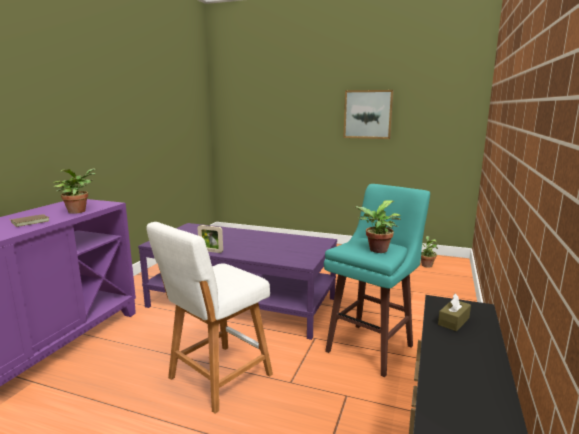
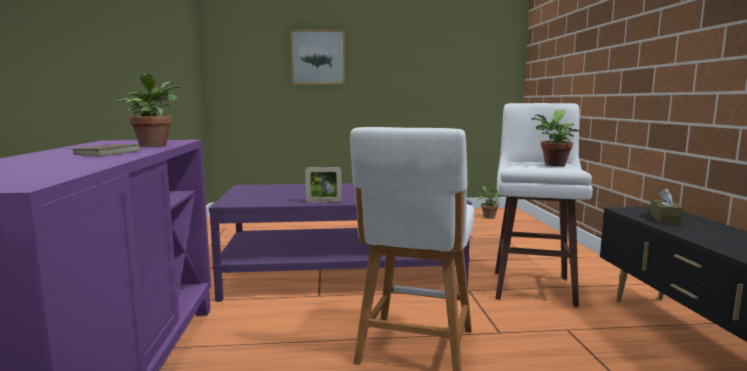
camera: 25 degrees left, 5 degrees down
turquoise stool [324,184,430,377] -> white stool [495,103,593,307]
picture [343,90,393,139] -> picture moved to [290,29,345,85]

